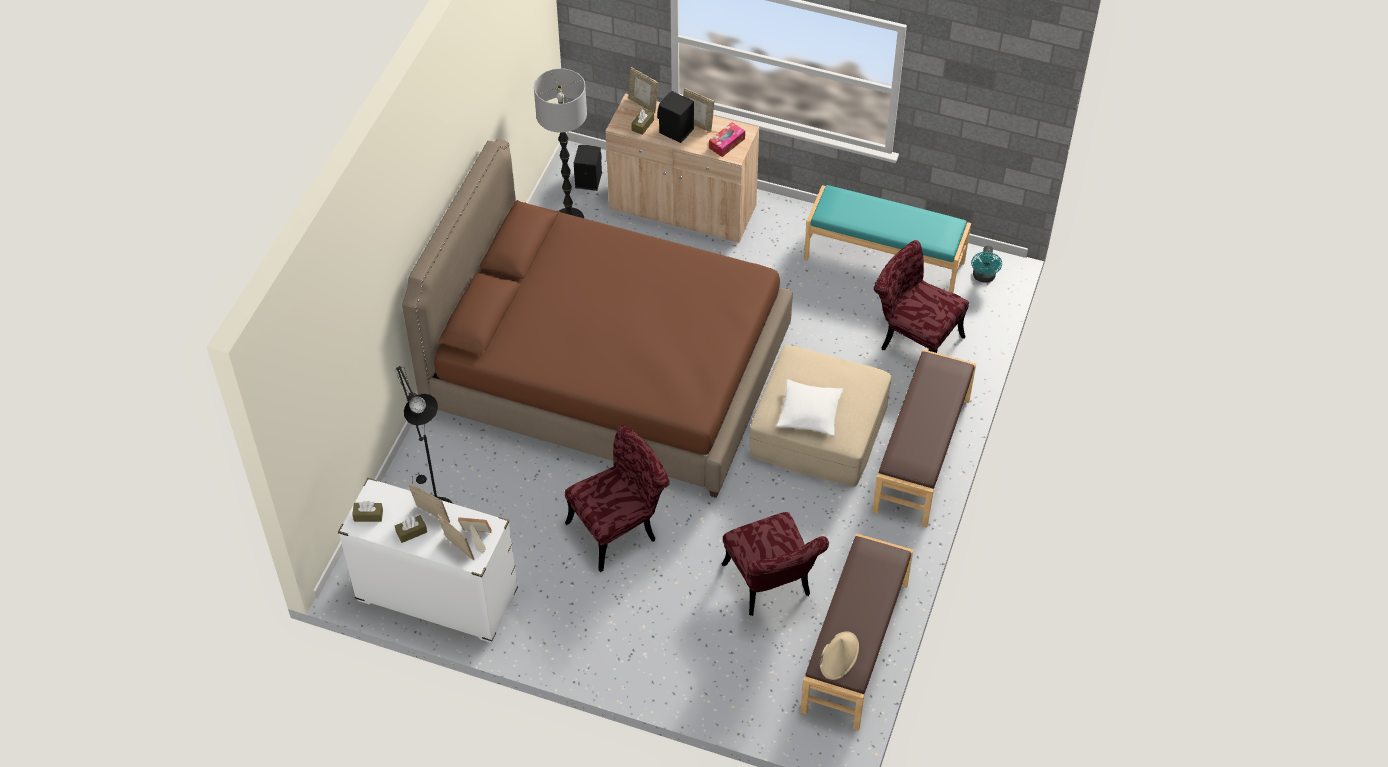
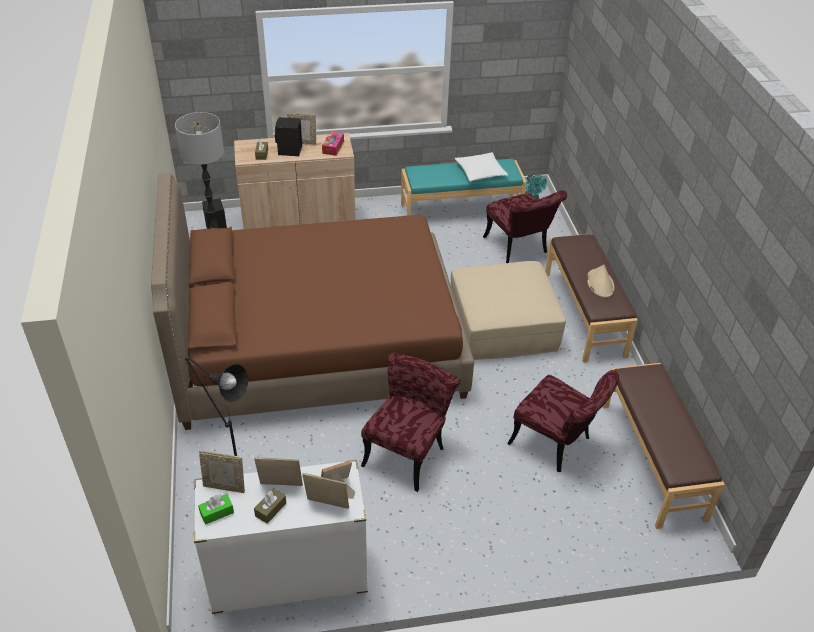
camera: 30 degrees left, 10 degrees down
brown tissue box [352,501,383,522] -> green tissue box [198,494,234,525]
picture frame [628,67,658,114] -> picture frame moved to [199,450,245,493]
white pillow [776,379,843,437] -> white pillow moved to [455,152,508,181]
beige hat [820,631,859,680] -> beige hat moved to [587,264,614,298]
red chair [874,240,969,353] -> red chair turned 120 degrees counterclockwise [483,190,567,263]

